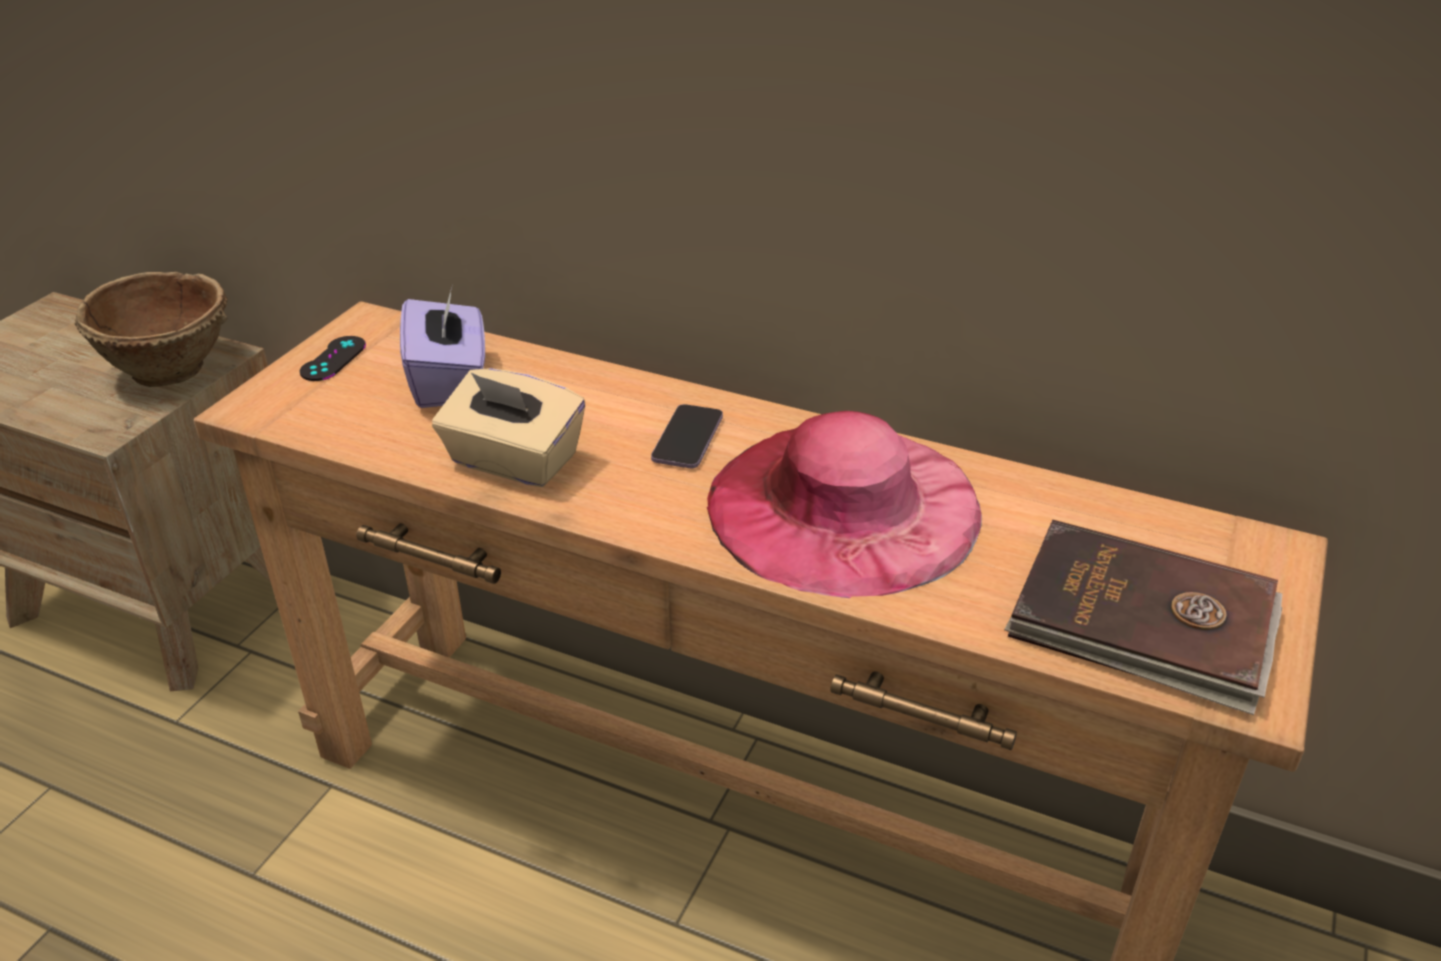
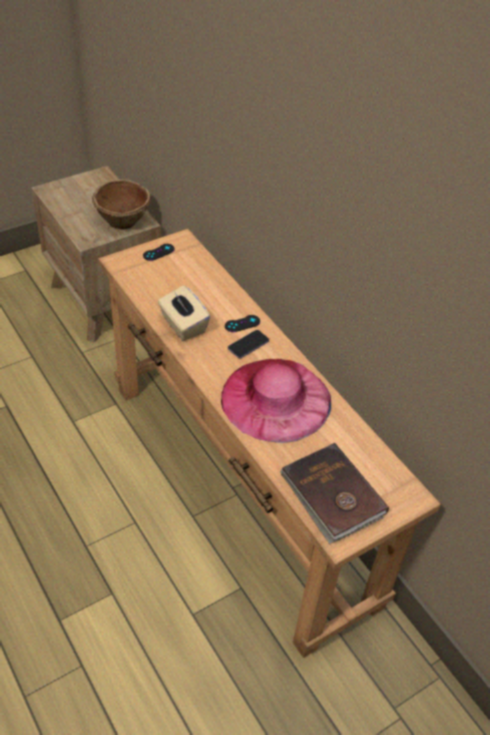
camera: 30 degrees right, 10 degrees up
purple tissue box [400,288,485,408] -> none
none -> black game controller [225,315,260,332]

